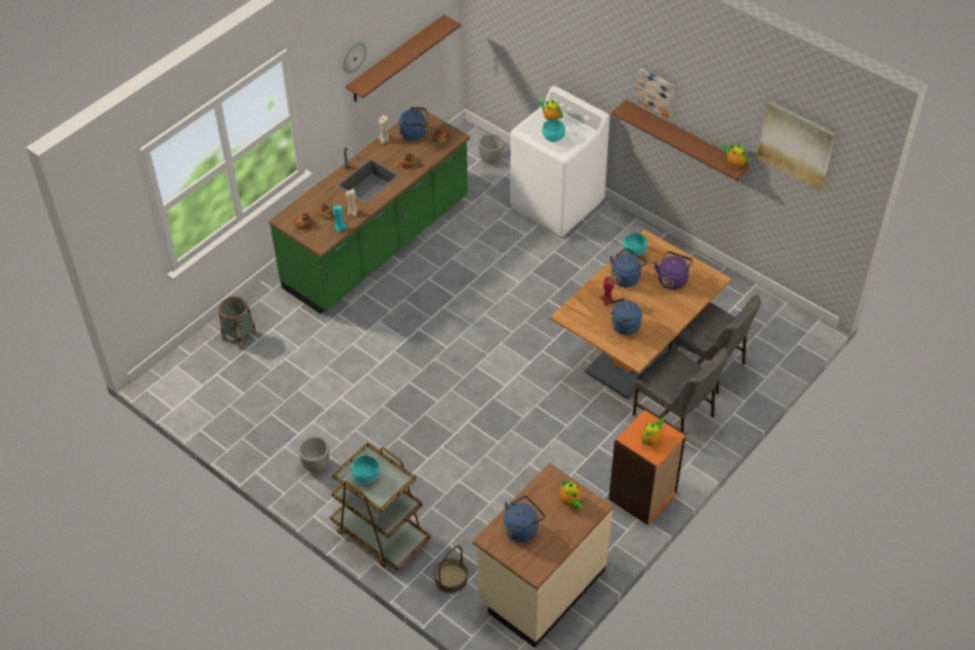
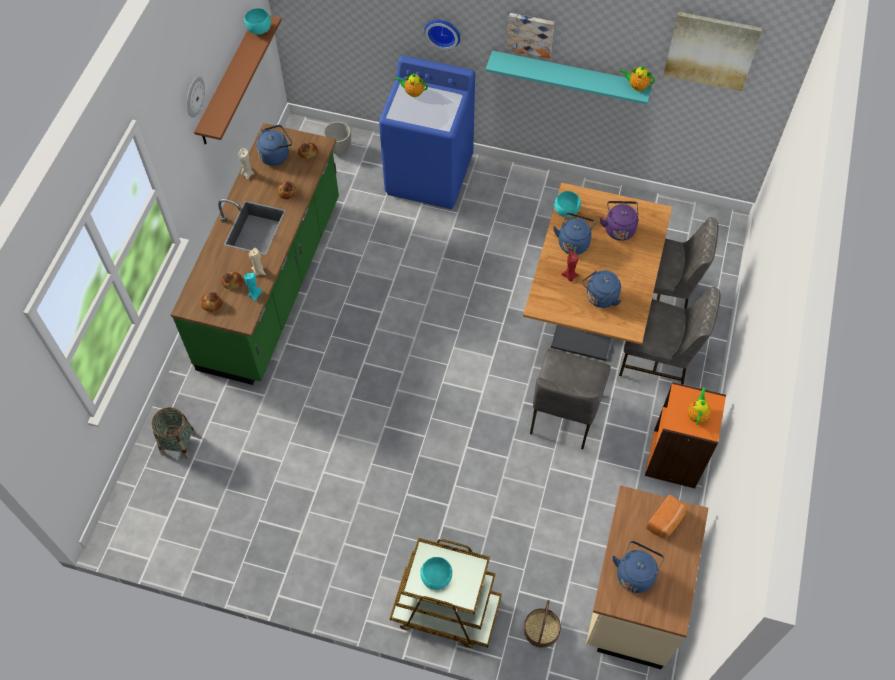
camera: 25 degrees left, 10 degrees up
planter [298,436,330,472] -> none
white washing machine [510,86,610,237] -> blue washing machine [379,56,475,209]
turquoise bowl [542,119,565,142] -> turquoise bowl moved to [244,8,271,35]
teapot [559,480,583,509] -> bread [646,494,686,538]
brown shelf [611,100,750,181] -> turquoise shelf [486,51,652,104]
none -> wall clock [424,20,460,50]
none -> grey chair [530,349,611,449]

